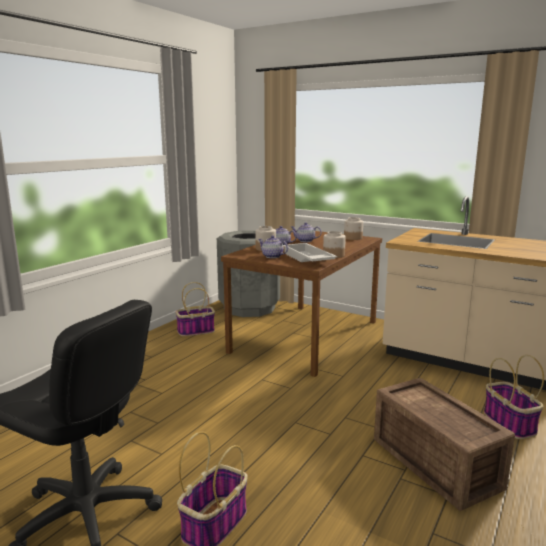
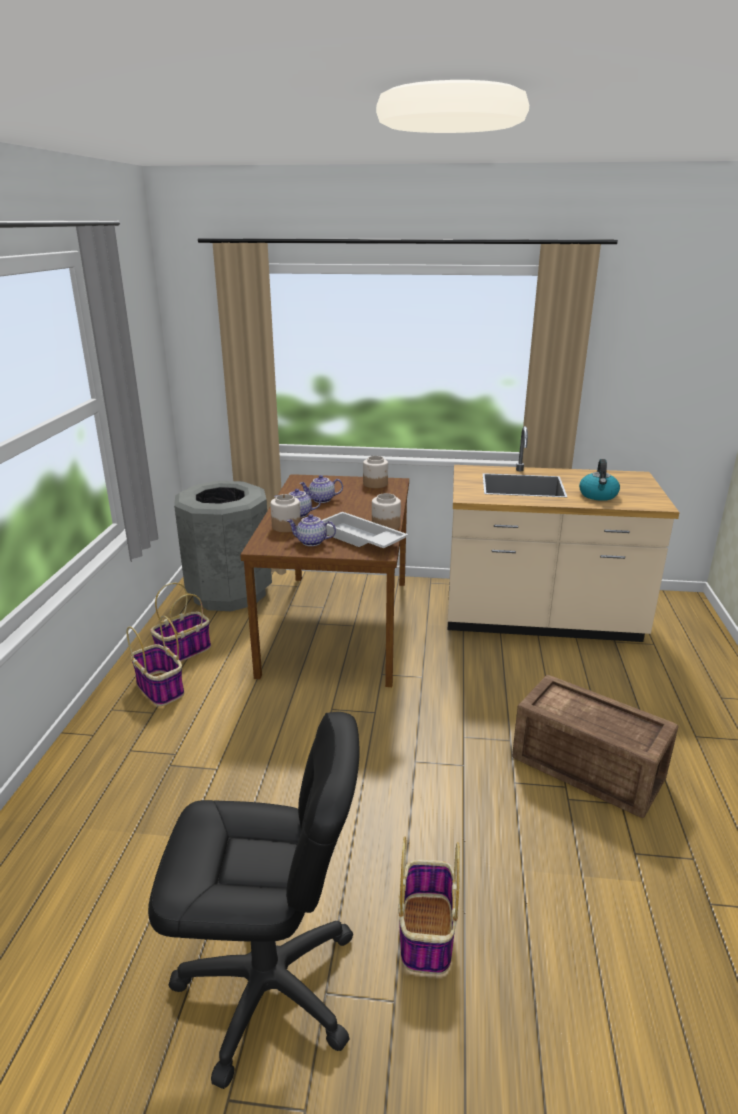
camera: 25 degrees left, 10 degrees up
basket [484,355,544,439] -> basket moved to [127,615,184,706]
none -> kettle [579,459,620,501]

